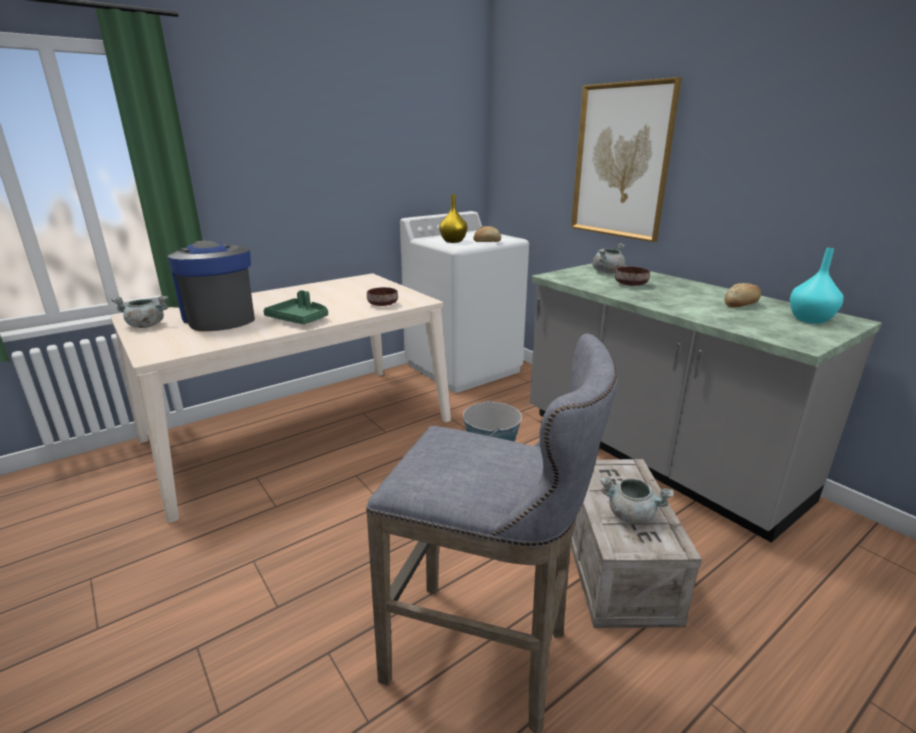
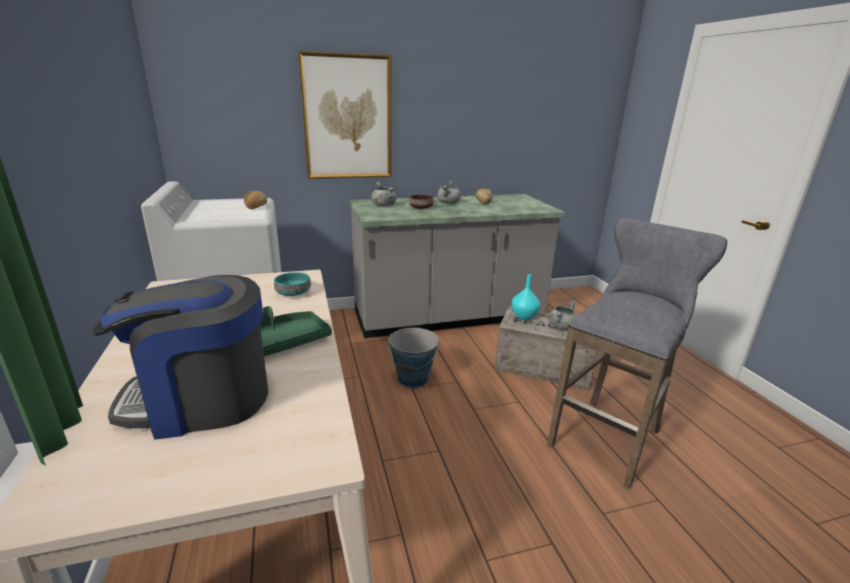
camera: 70 degrees left, 0 degrees up
grey cooking pot [111,295,168,328] -> grey cooking pot moved to [437,180,461,204]
brown bowl [367,287,398,306] -> turquoise bowl [274,272,311,296]
yellow vase [439,194,467,243] -> none
turquoise vase [790,248,843,324] -> turquoise vase moved to [511,274,540,320]

